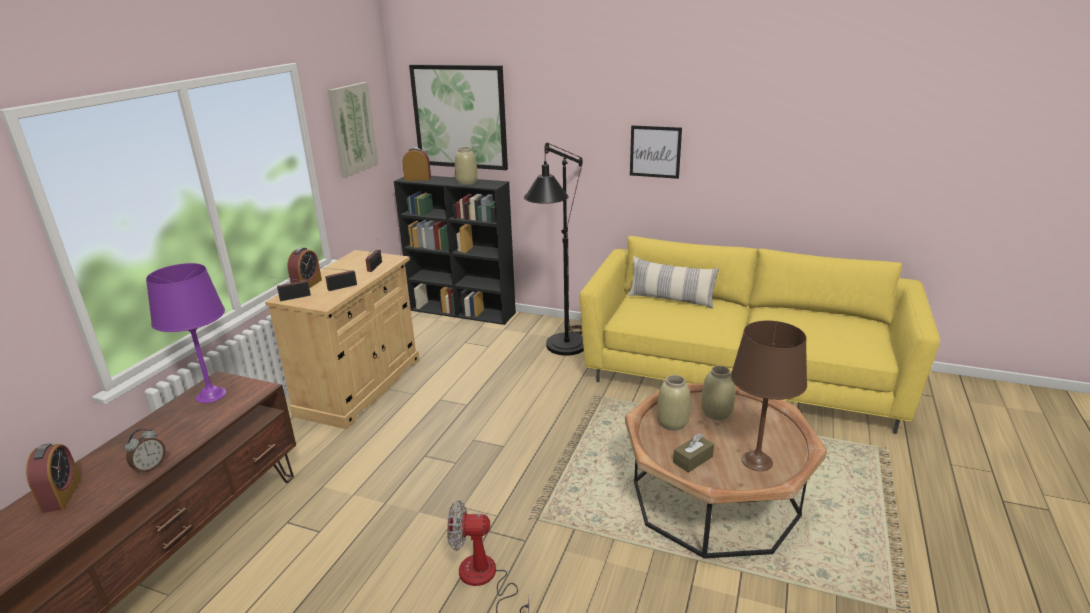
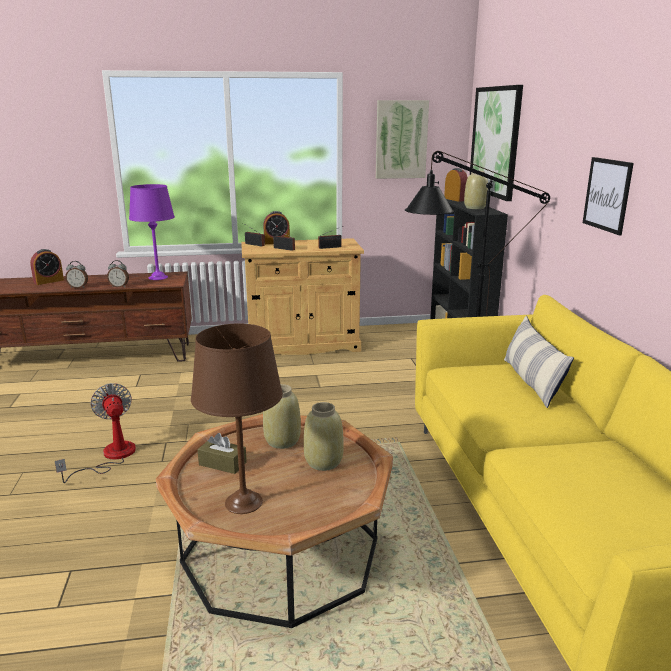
camera: 60 degrees right, 5 degrees down
none -> alarm clock [107,260,129,287]

